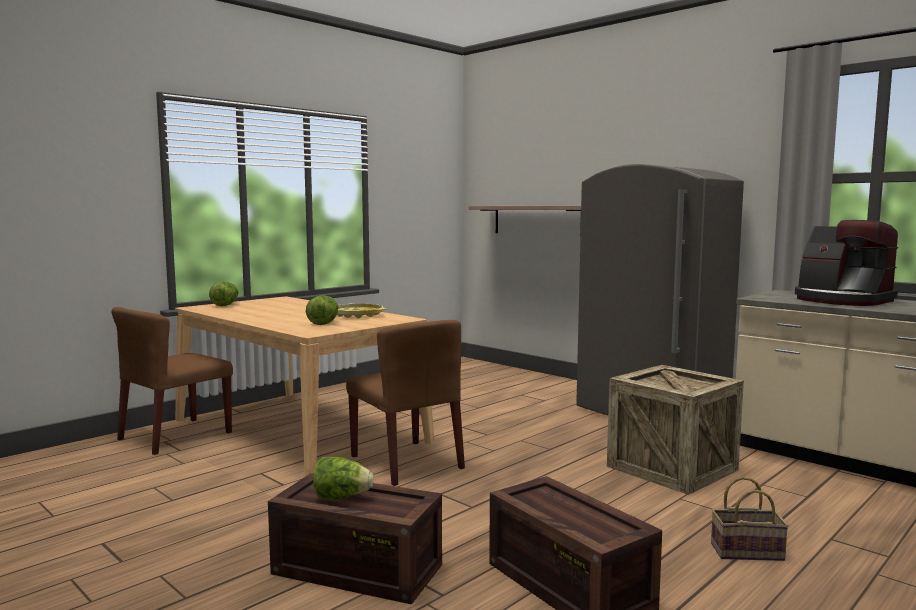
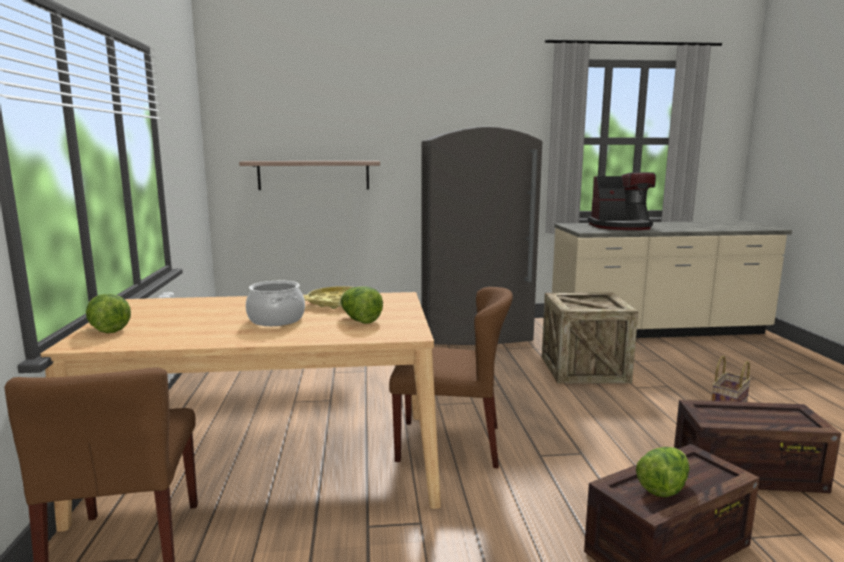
camera: 50 degrees left, 5 degrees up
none -> cooking pot [246,281,305,326]

